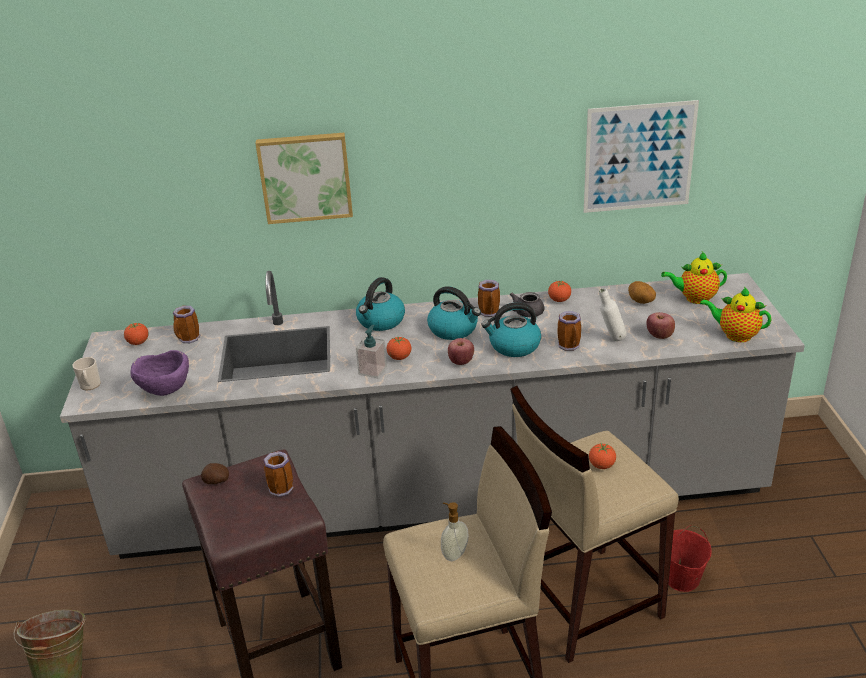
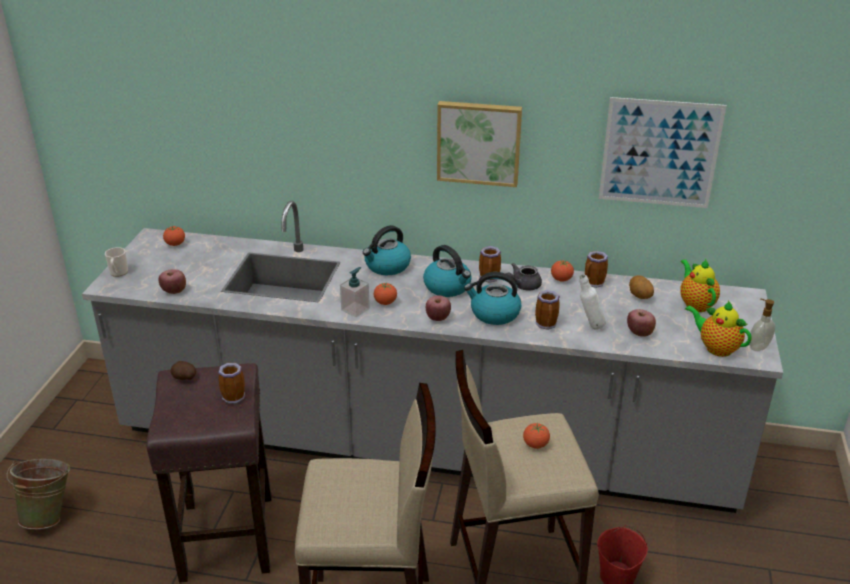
camera: 15 degrees right, 0 degrees up
purple bowl [130,350,189,396] -> apple [158,269,186,294]
mug [173,306,200,343] -> mug moved to [585,251,608,288]
picture [256,133,353,224] -> picture moved to [437,101,522,187]
soap dispenser [441,502,469,561] -> soap dispenser moved to [750,299,775,351]
teapot [661,252,727,304] -> teapot turned 60 degrees clockwise [680,259,720,312]

